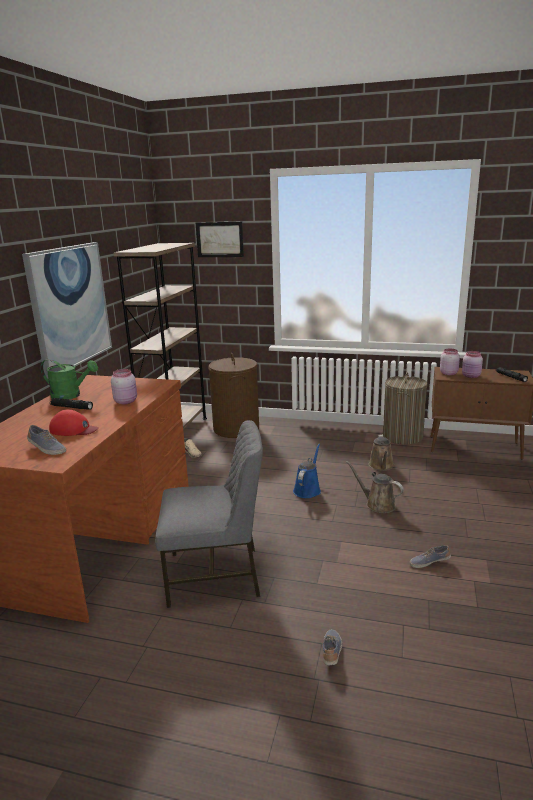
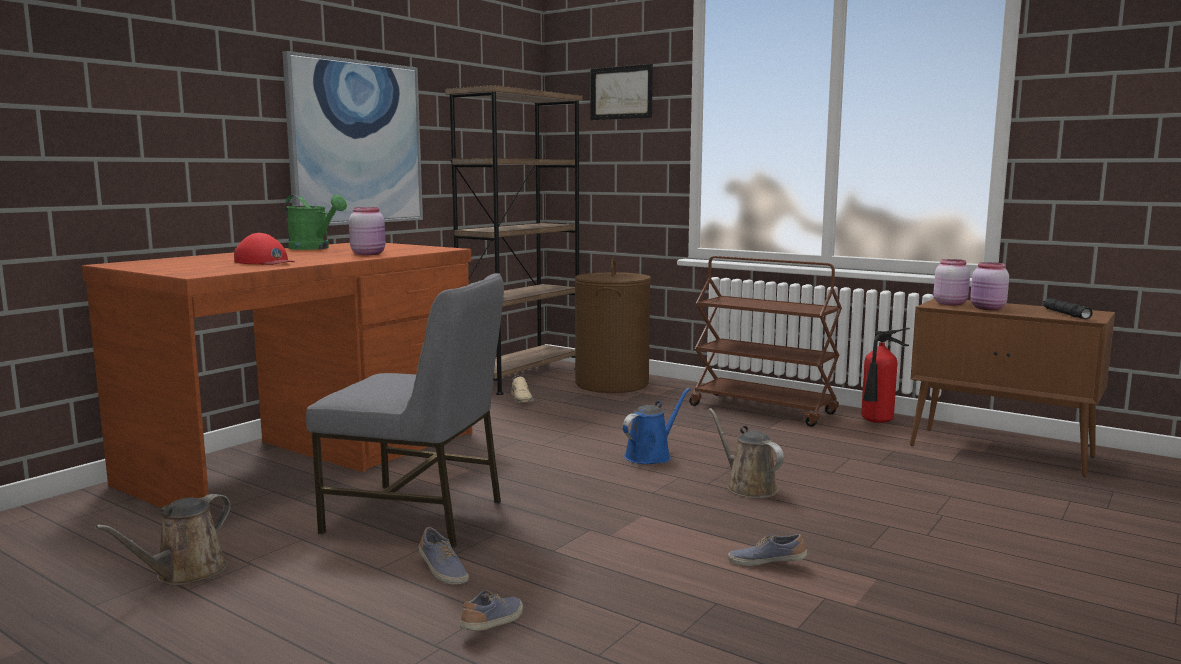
camera: 20 degrees right, 10 degrees down
shoe [27,425,66,455] -> shoe moved to [418,527,469,585]
black flashlight [50,398,93,410] -> none
brown watering can [369,435,394,471] -> brown watering can moved to [95,494,231,586]
laundry basket [383,373,428,445] -> fire extinguisher [861,328,910,423]
none -> brown cart [689,256,842,427]

